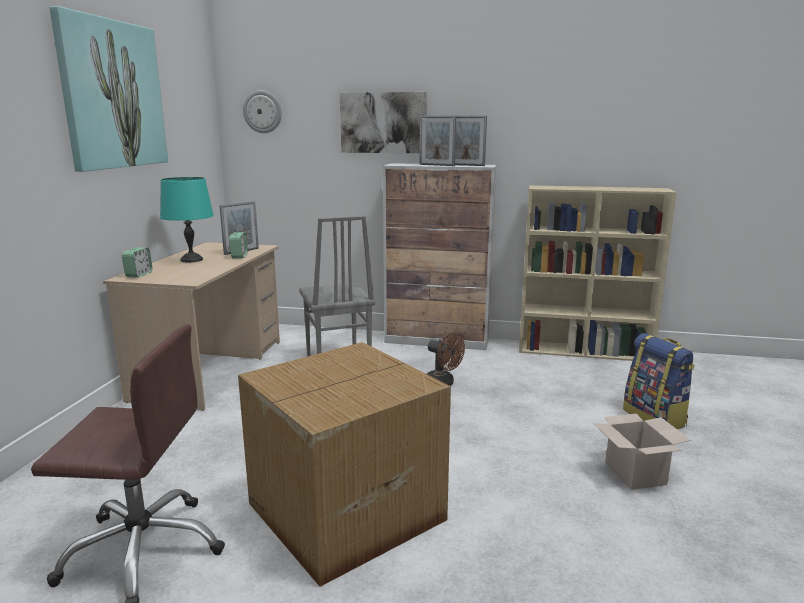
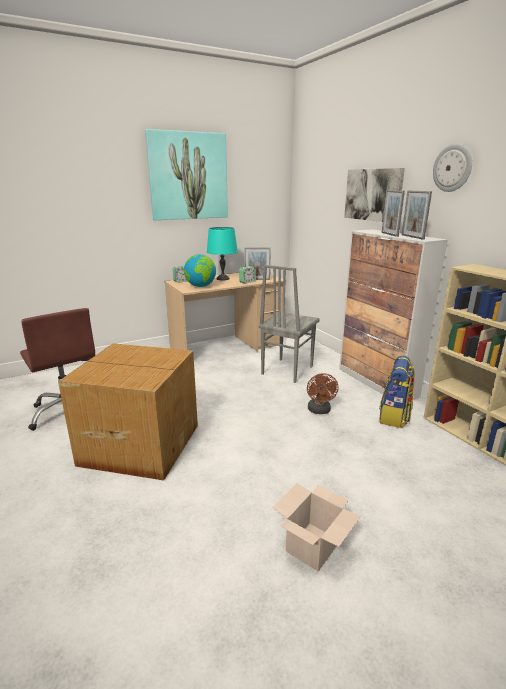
camera: 50 degrees right, 5 degrees up
wall clock [243,90,282,133] -> wall clock moved to [433,144,472,192]
backpack [623,333,695,429] -> backpack moved to [379,356,415,428]
none -> globe [184,254,216,287]

